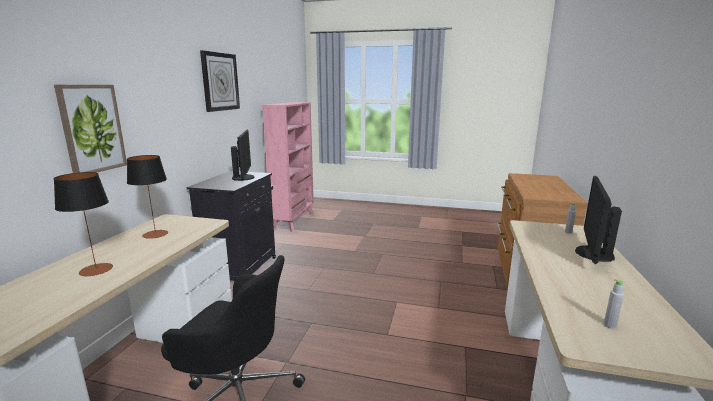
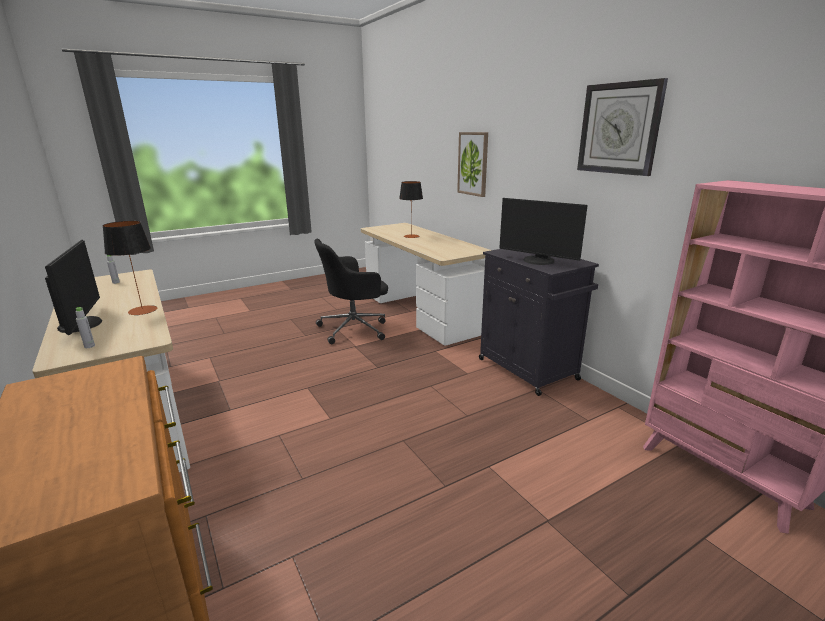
camera: 135 degrees right, 5 degrees up
table lamp [127,155,168,239] -> table lamp moved to [103,221,157,315]

